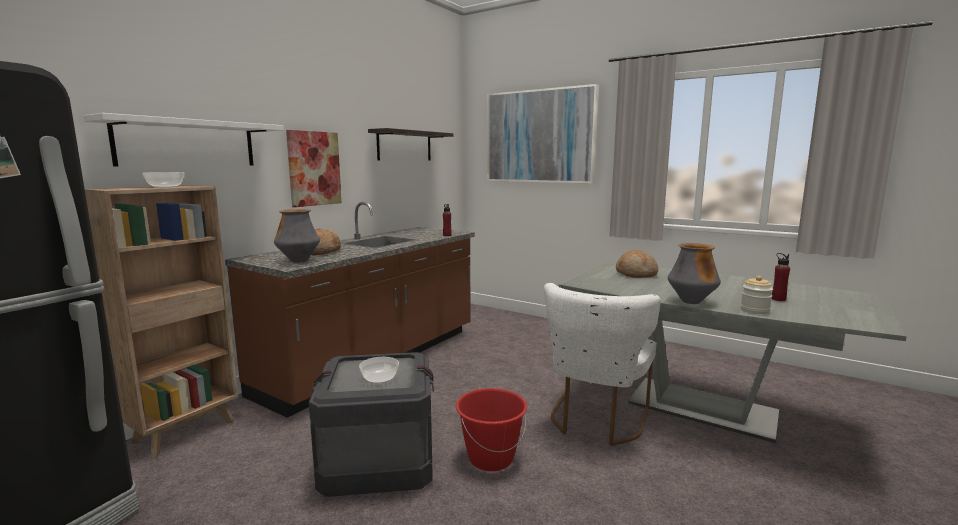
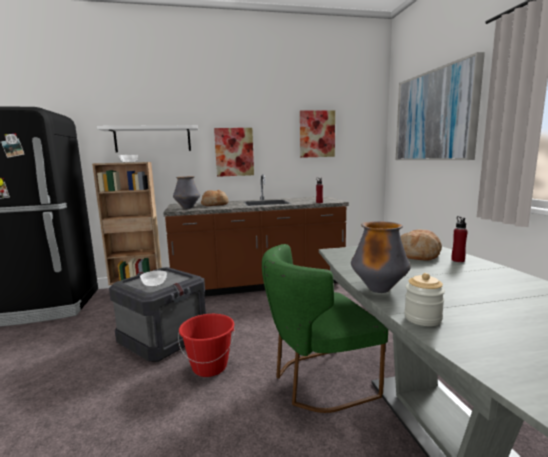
camera: 45 degrees right, 0 degrees up
shelf [368,128,453,161] -> picture [300,110,335,158]
white chair [544,283,661,446] -> green chair [262,244,388,413]
red bottle [772,253,790,301] -> red bottle moved to [451,216,468,262]

